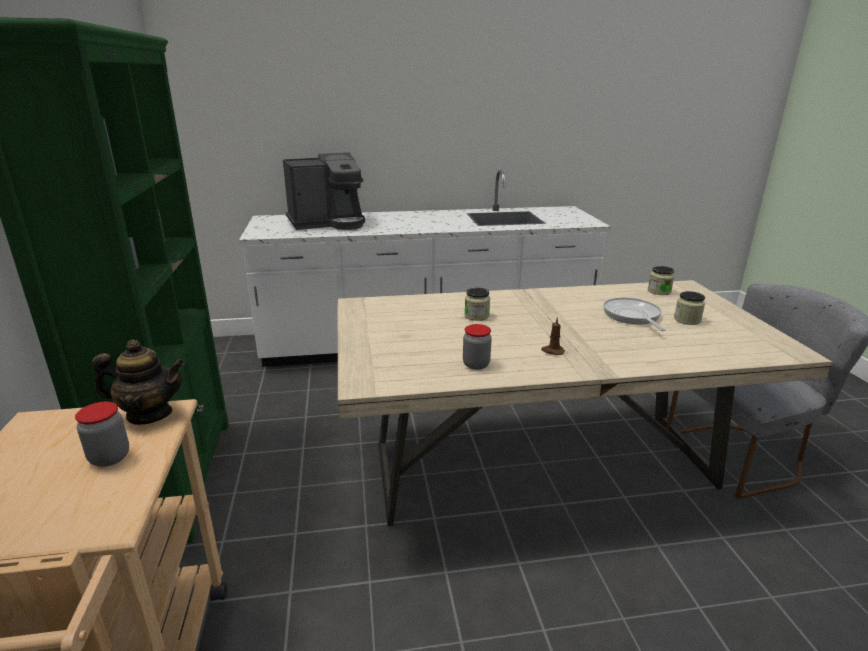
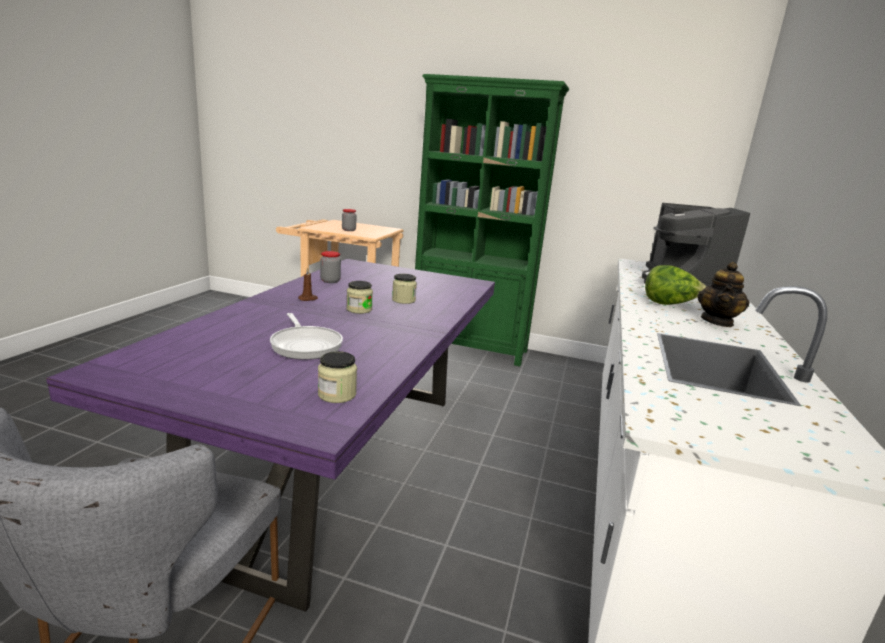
camera: 115 degrees right, 5 degrees down
teapot [92,339,185,425] -> teapot moved to [698,262,750,327]
beige dining table [338,280,832,526] -> purple dining table [46,259,495,612]
frying pan [603,298,666,331] -> frying pan turned 45 degrees clockwise [270,313,343,360]
jar [674,291,705,325] -> jar moved to [346,281,373,314]
none -> lettuce [645,265,707,305]

